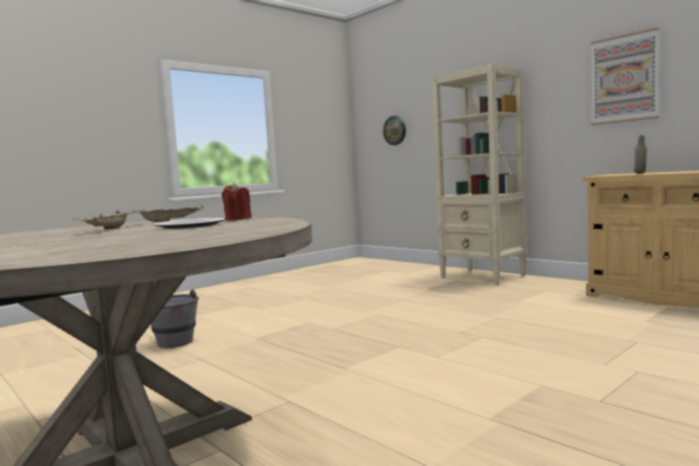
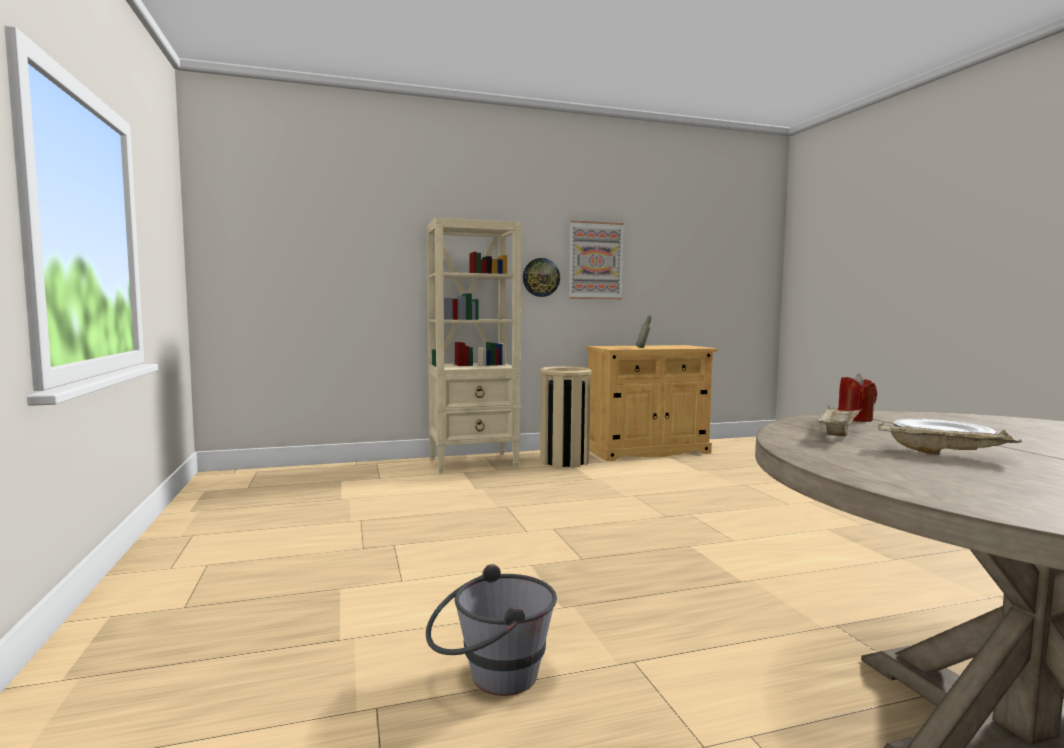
camera: 65 degrees left, 0 degrees up
wall clock [383,116,406,145] -> wall clock moved to [523,258,560,297]
none -> beige trash can [539,366,592,468]

